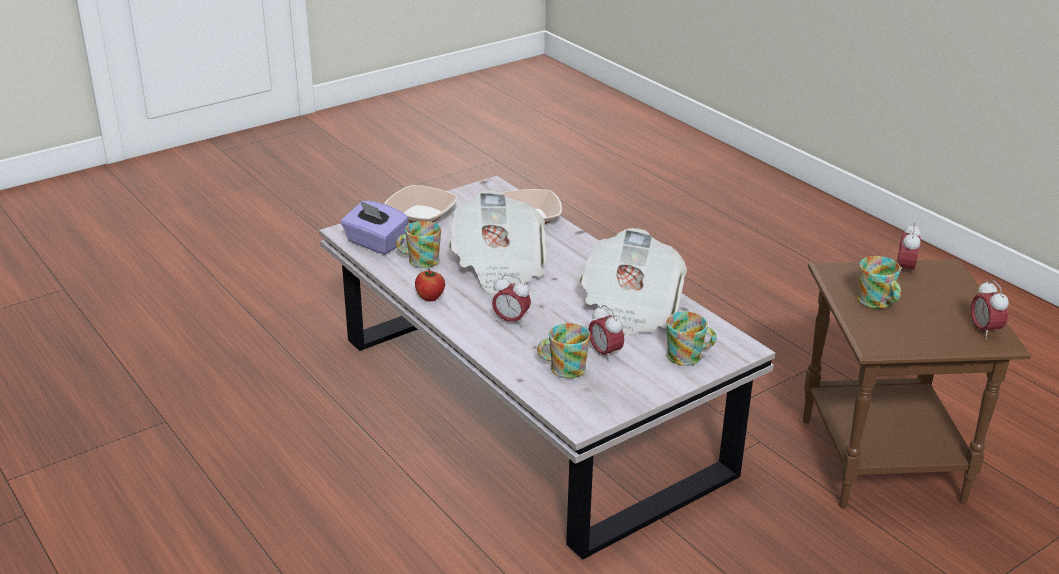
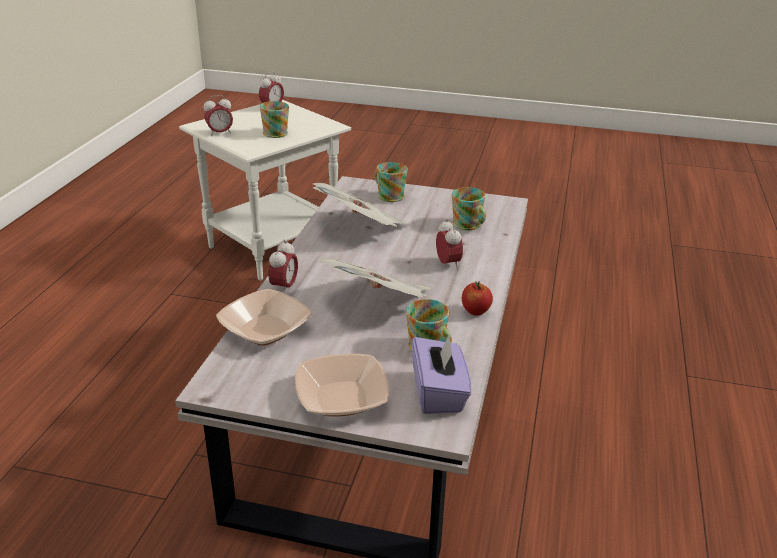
camera: 130 degrees left, 0 degrees up
alarm clock [589,305,624,362] -> alarm clock moved to [268,240,298,294]
brown side table [803,259,1031,508] -> white side table [179,100,351,280]

